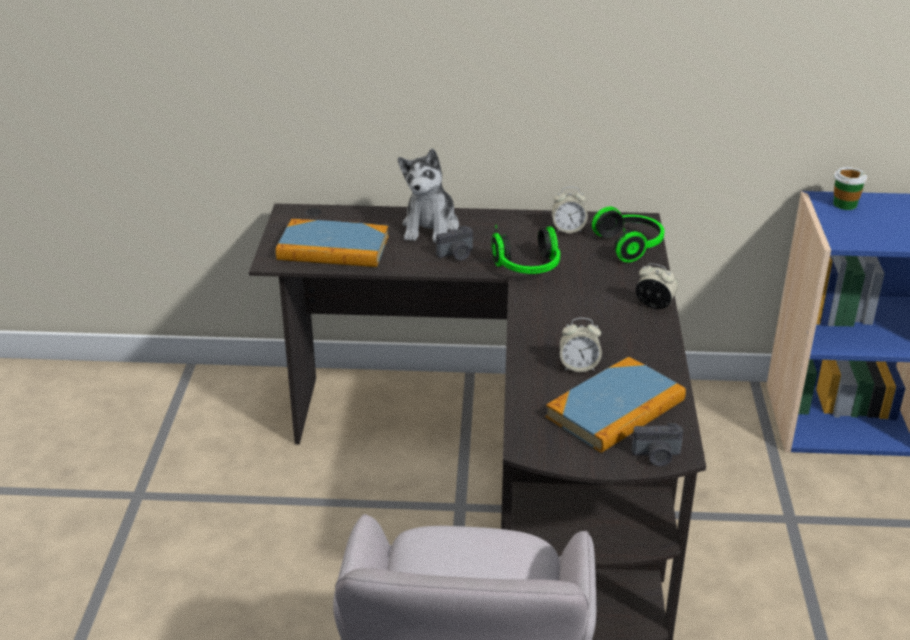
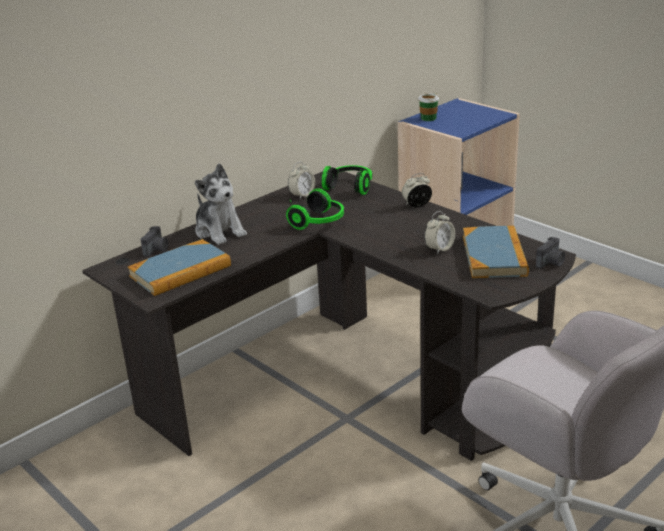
camera: 45 degrees left, 5 degrees down
camera [436,226,473,261] -> camera moved to [140,226,168,257]

